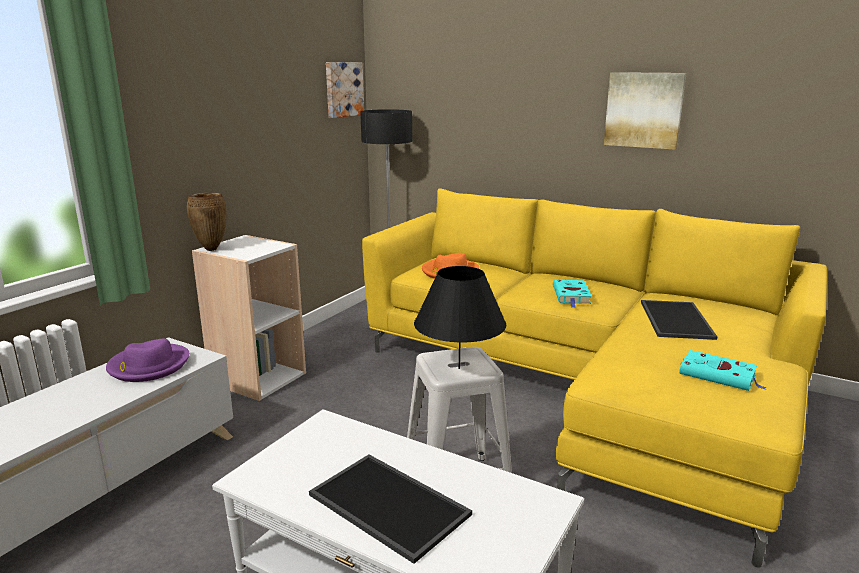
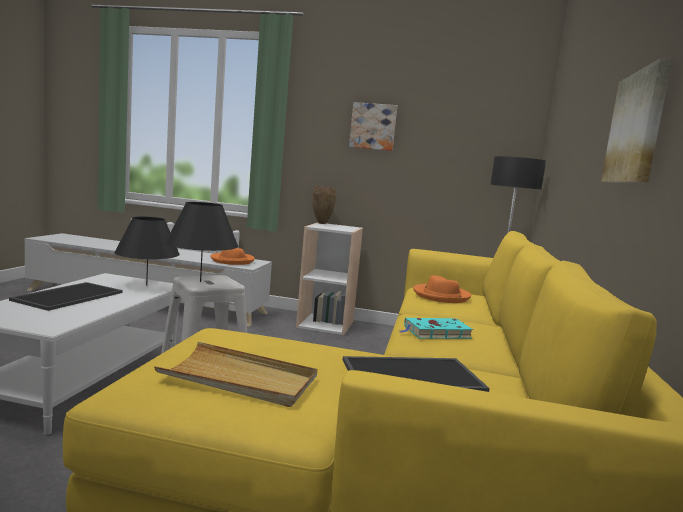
camera: 70 degrees right, 10 degrees down
purple hat [106,339,189,382] -> orange hat [210,248,255,265]
picture [326,62,364,118] -> picture moved to [349,102,397,151]
turquoise book [679,350,767,391] -> beige tray [154,342,317,407]
none -> black table lamp [114,217,180,286]

